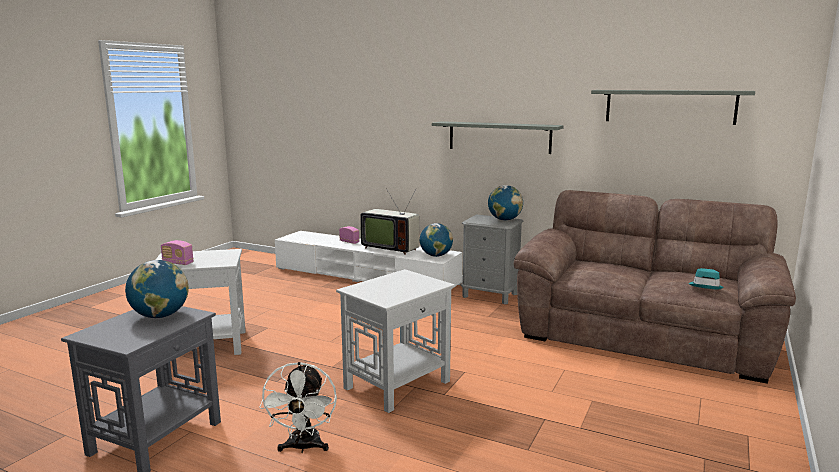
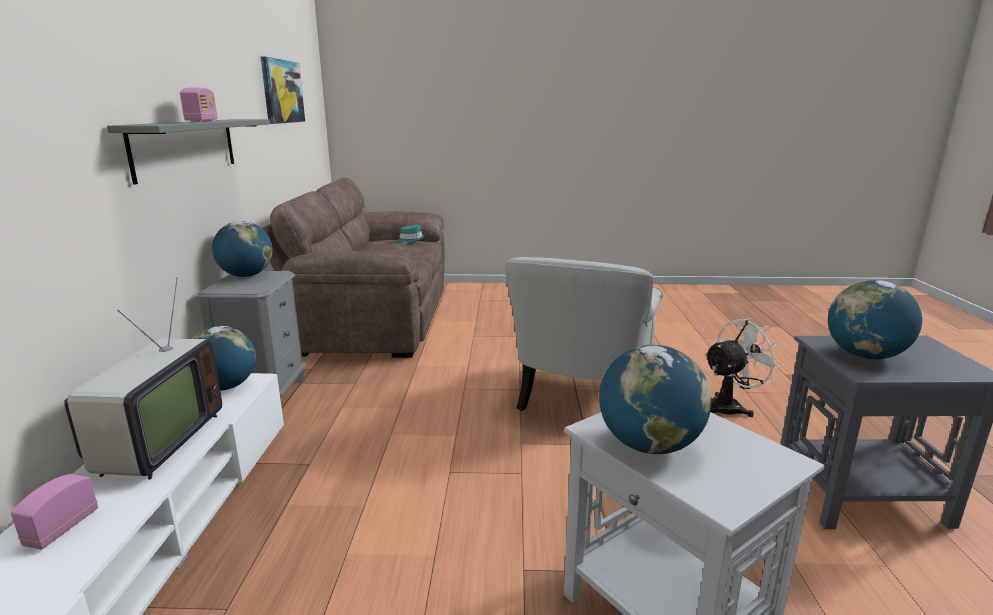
camera: 115 degrees left, 5 degrees up
radio [161,240,193,265] -> radio moved to [180,88,218,122]
white side table [336,269,455,413] -> white armchair [505,257,663,411]
grey shelf [591,90,755,125] -> picture [260,57,305,124]
none -> globe [599,345,712,454]

